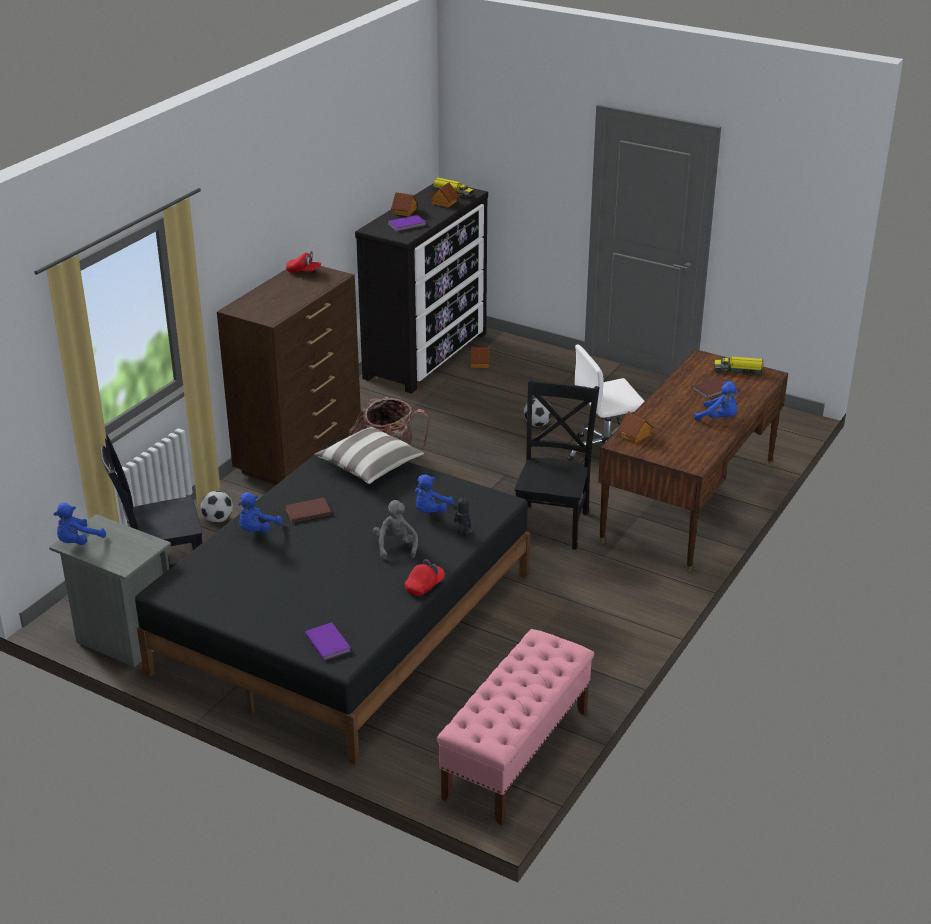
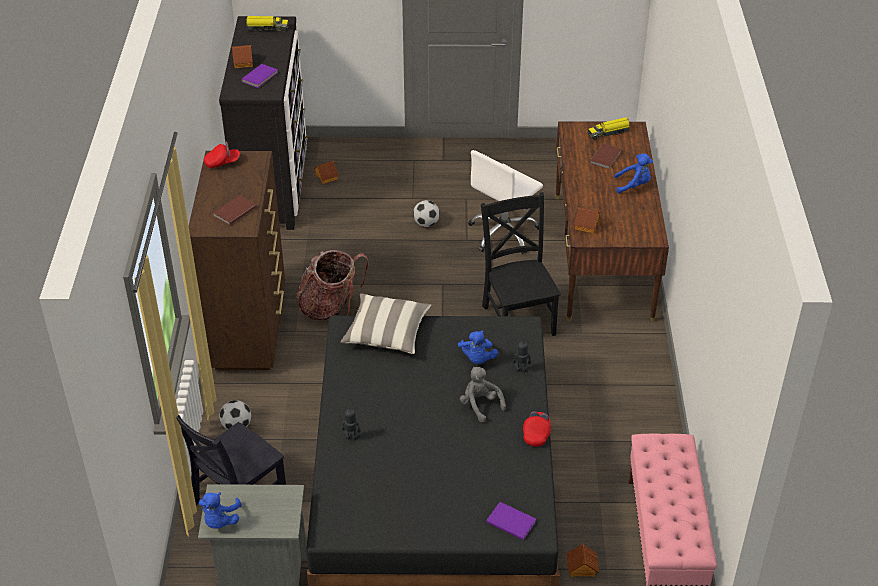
camera: 30 degrees left, 10 degrees up
blue plush toy [238,492,283,532] -> toy robot [342,406,361,440]
brown book [285,498,331,523] -> brown book moved to [213,195,257,226]
toy house [429,182,459,208] -> toy house moved to [566,544,599,577]

